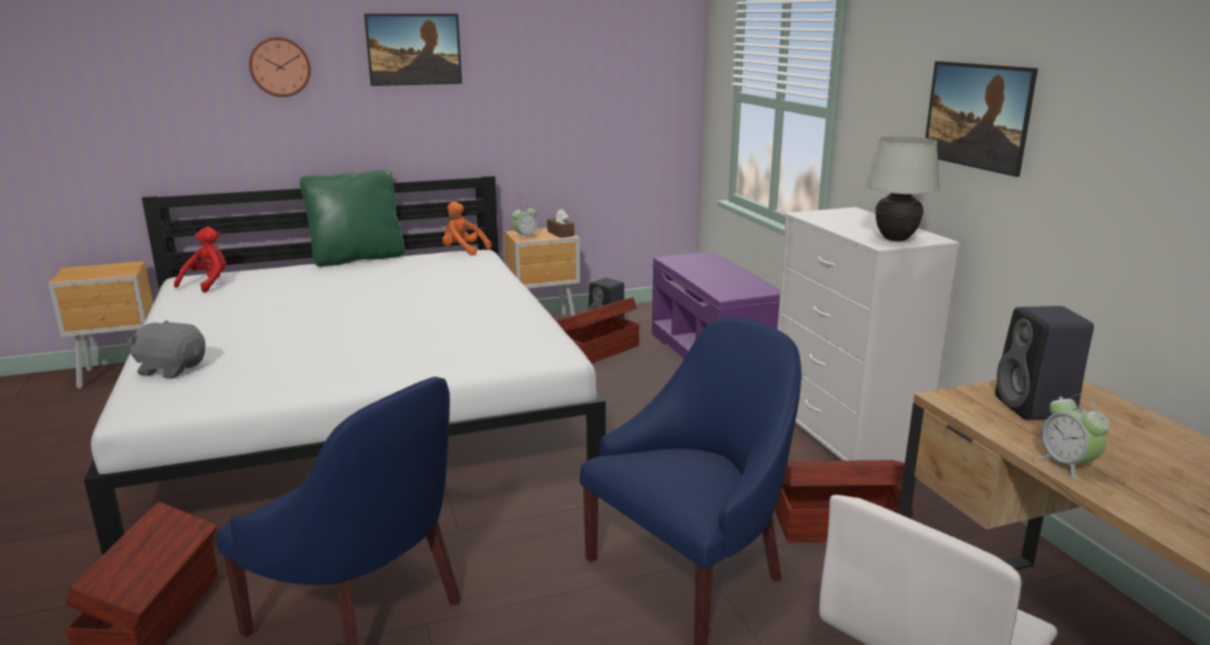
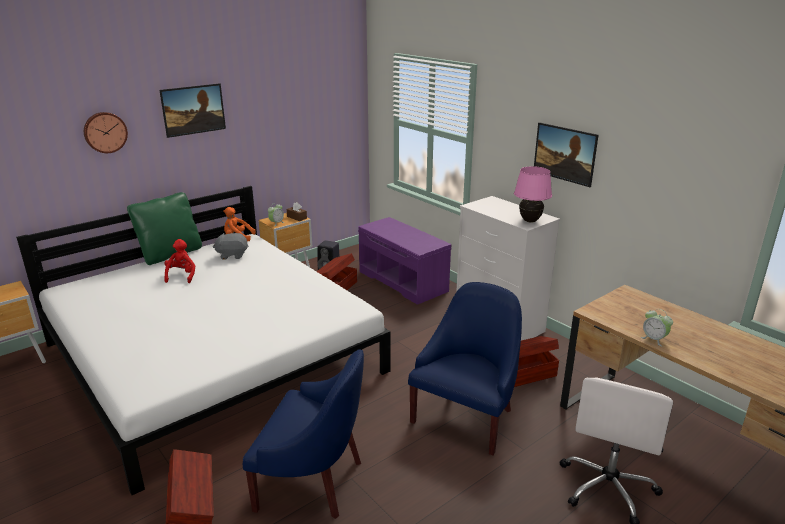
camera: 20 degrees left, 5 degrees up
grey plush toy [127,320,206,379] -> grey plush toy moved to [213,233,248,260]
red plush toy [174,227,226,293] -> red plush toy moved to [164,239,195,283]
white table lamp [865,136,940,241] -> pink table lamp [514,166,552,222]
black speaker [995,306,1094,420] -> none

